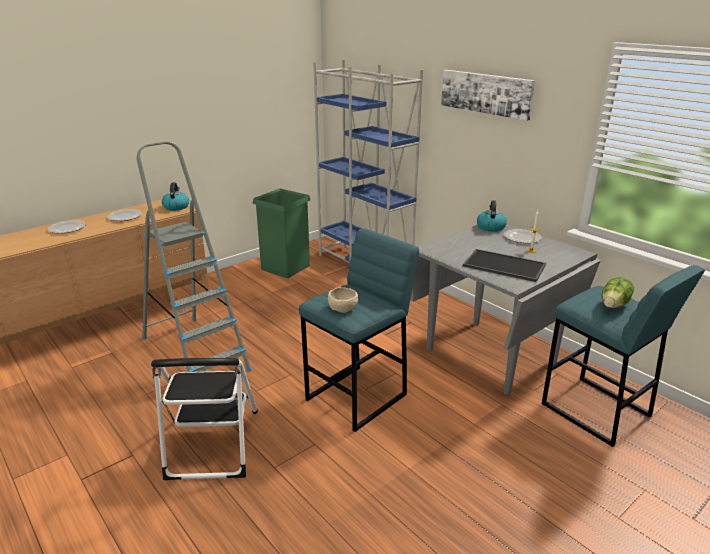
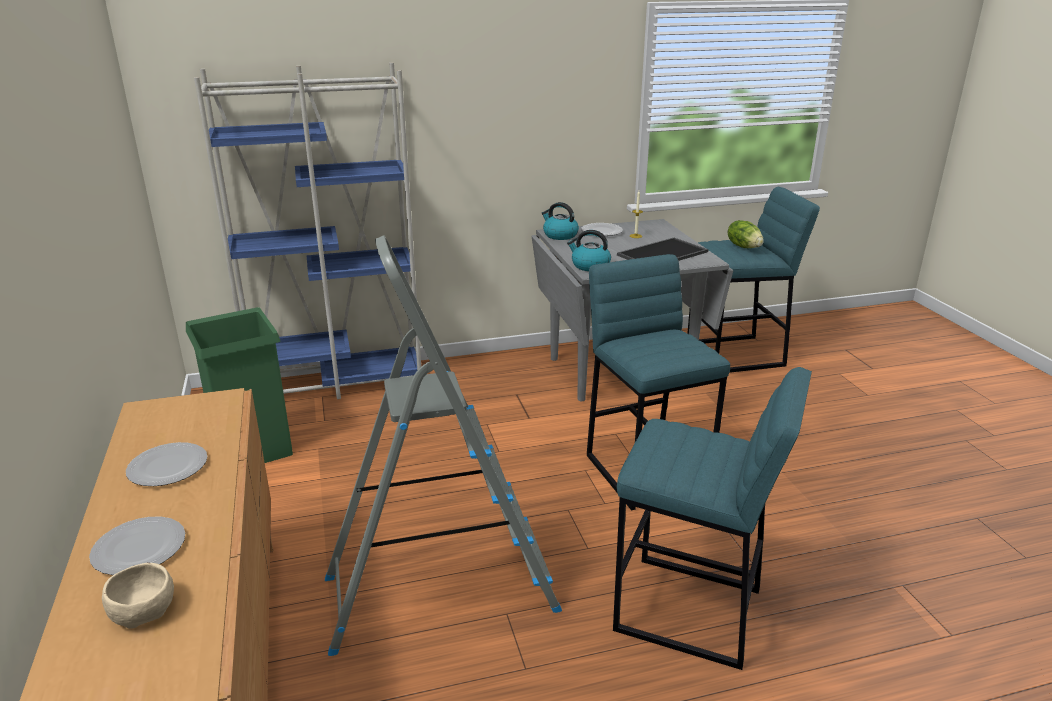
camera: 65 degrees left, 0 degrees up
step ladder [151,358,258,480] -> turquoise stool [613,367,812,670]
kettle [162,182,189,211] -> kettle moved to [567,230,611,271]
beige bowl [328,287,358,313] -> beige bowl moved to [102,563,174,629]
picture [441,70,535,121] -> none

